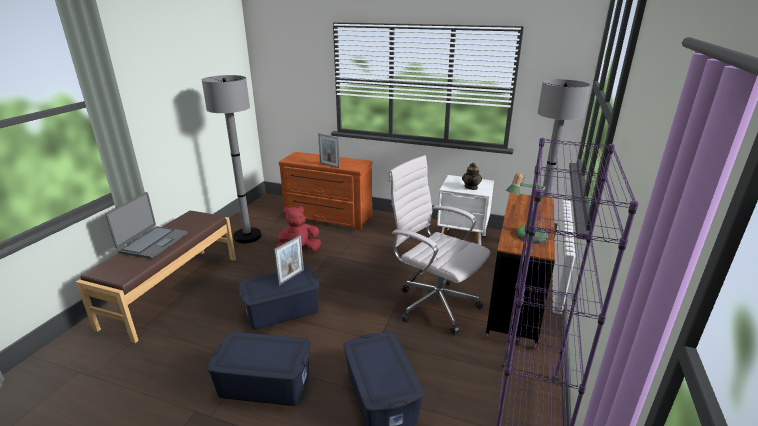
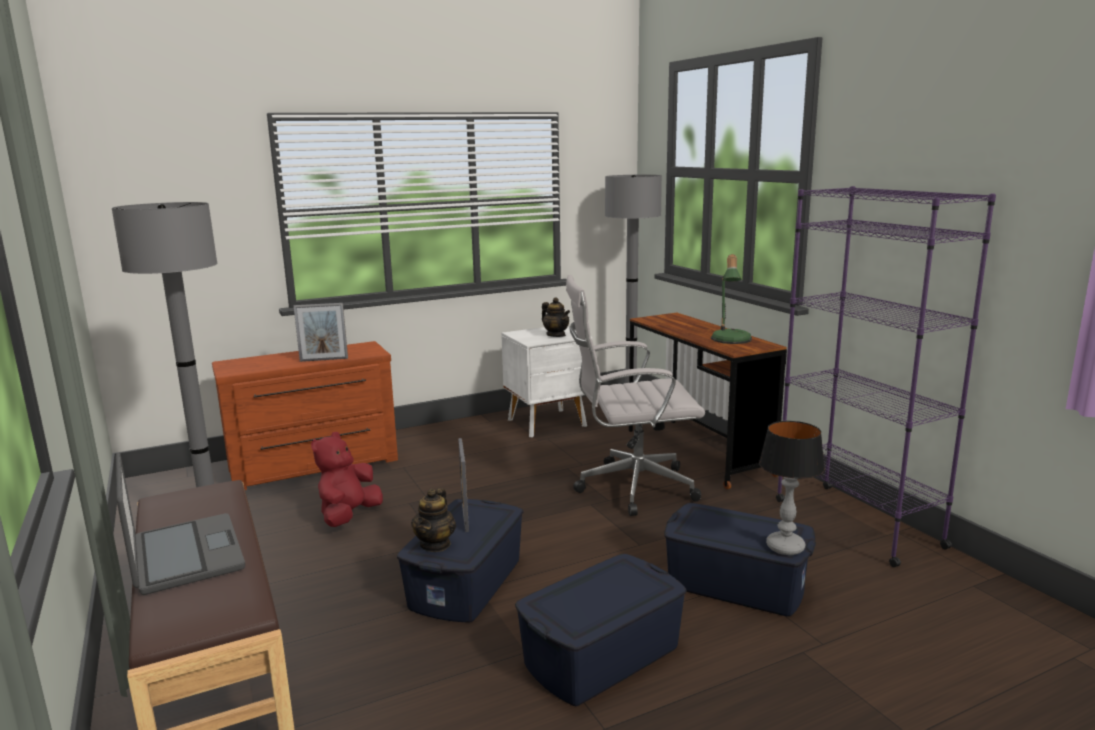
camera: 45 degrees left, 10 degrees down
none -> teapot [411,488,456,552]
none -> table lamp [759,421,825,555]

